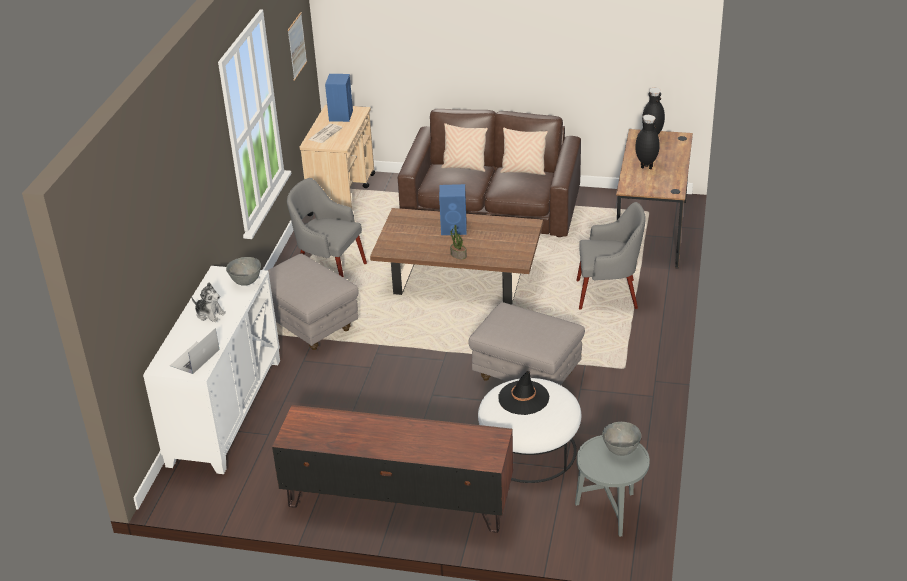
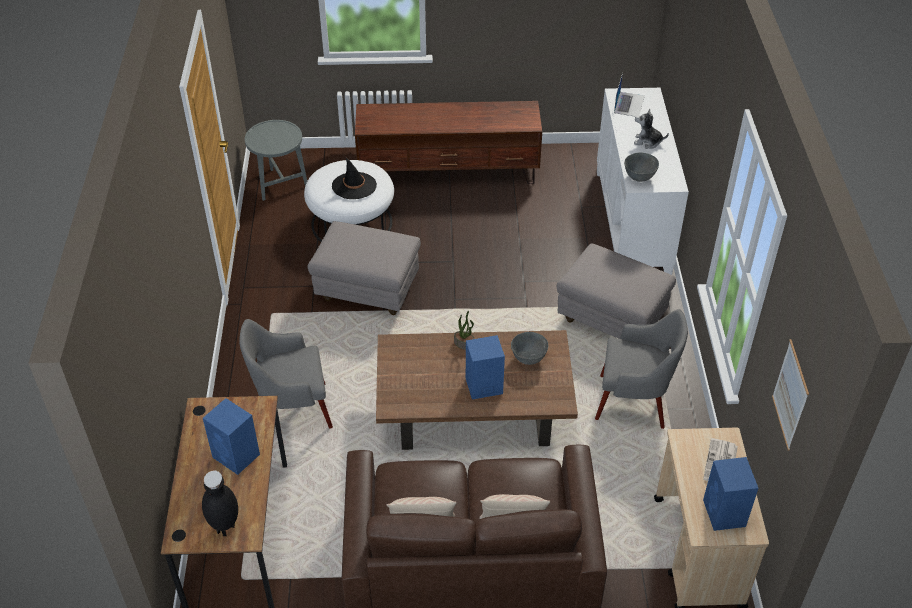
camera: 165 degrees right, 10 degrees up
grey bowl [602,422,642,456] -> grey bowl moved to [511,332,548,365]
black vase [635,115,660,170] -> blue speaker [203,398,260,475]

